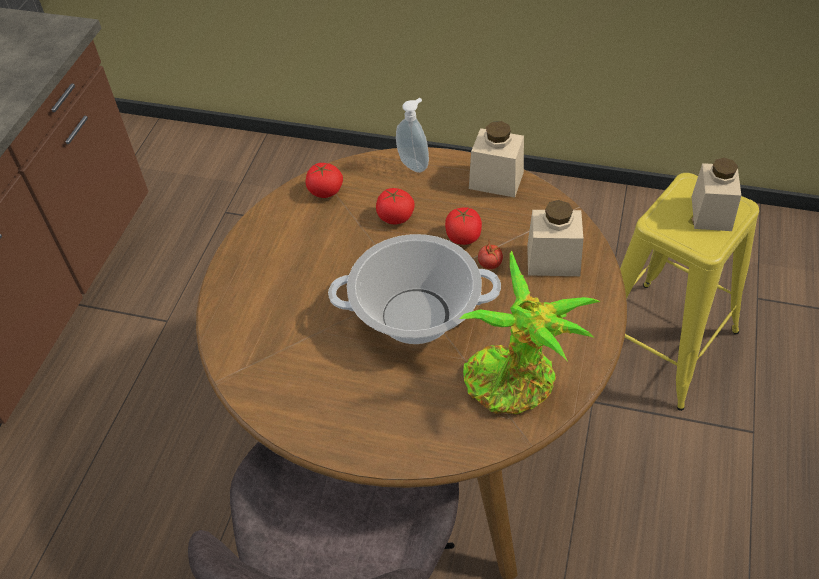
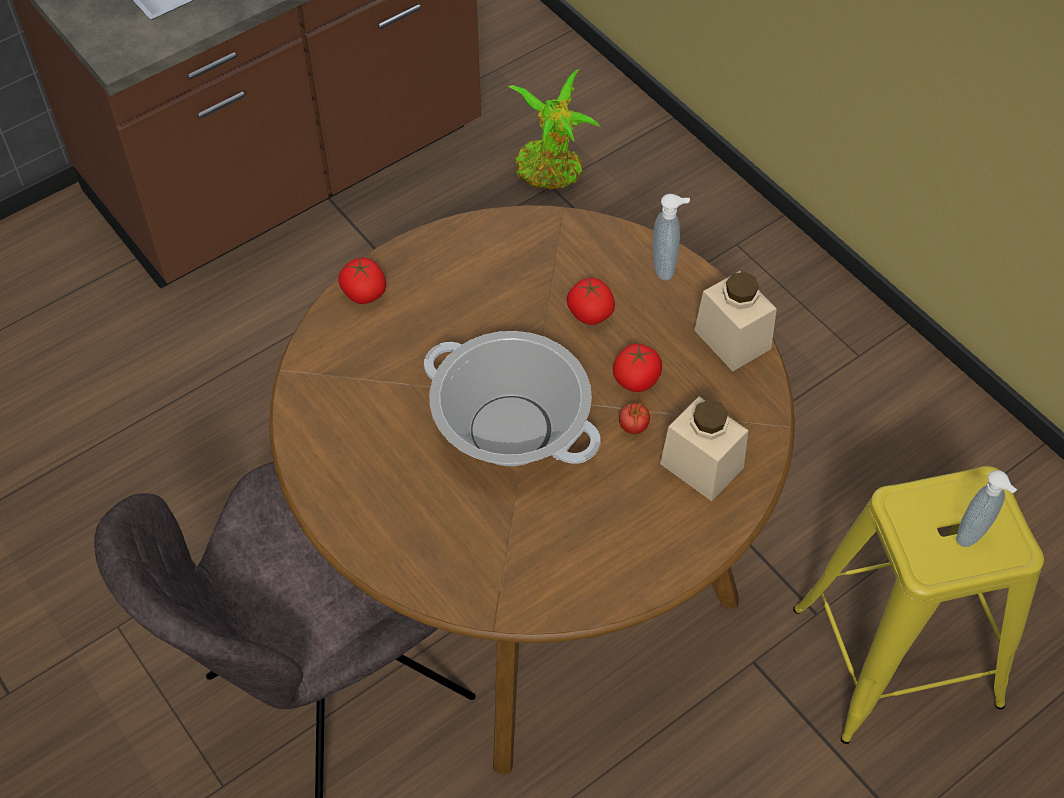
camera: 35 degrees right, 5 degrees up
tomato [306,163,343,198] -> tomato moved to [338,258,386,304]
potted plant [459,250,600,414] -> potted plant moved to [508,69,600,189]
beige jar [692,158,741,231] -> soap dispenser [956,470,1017,547]

